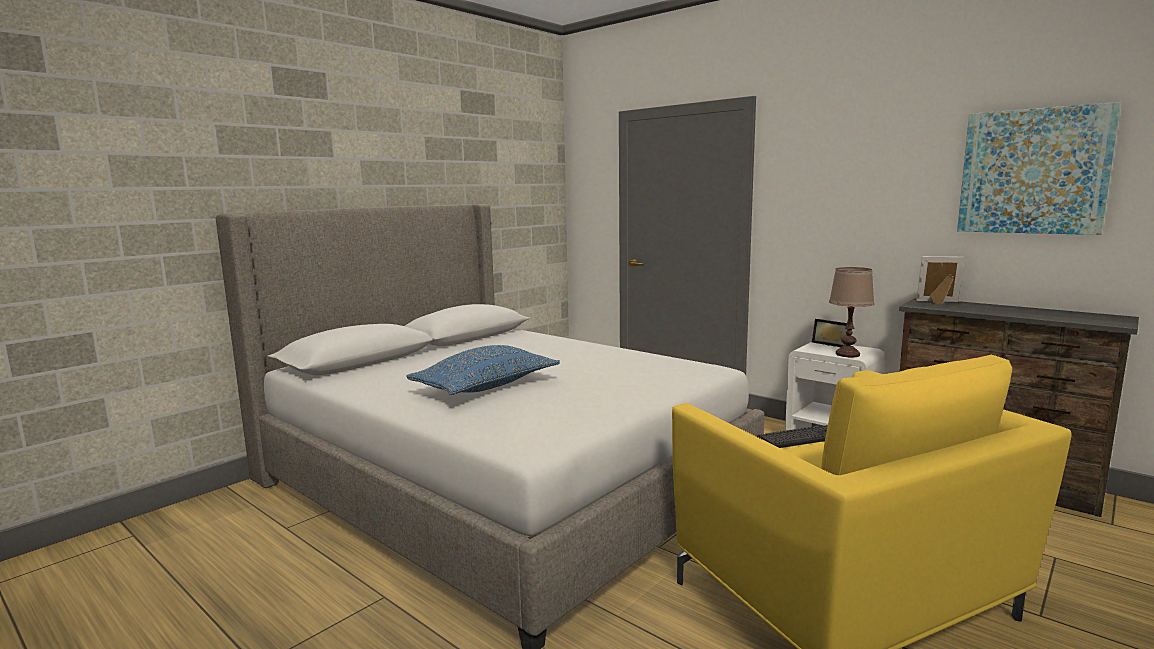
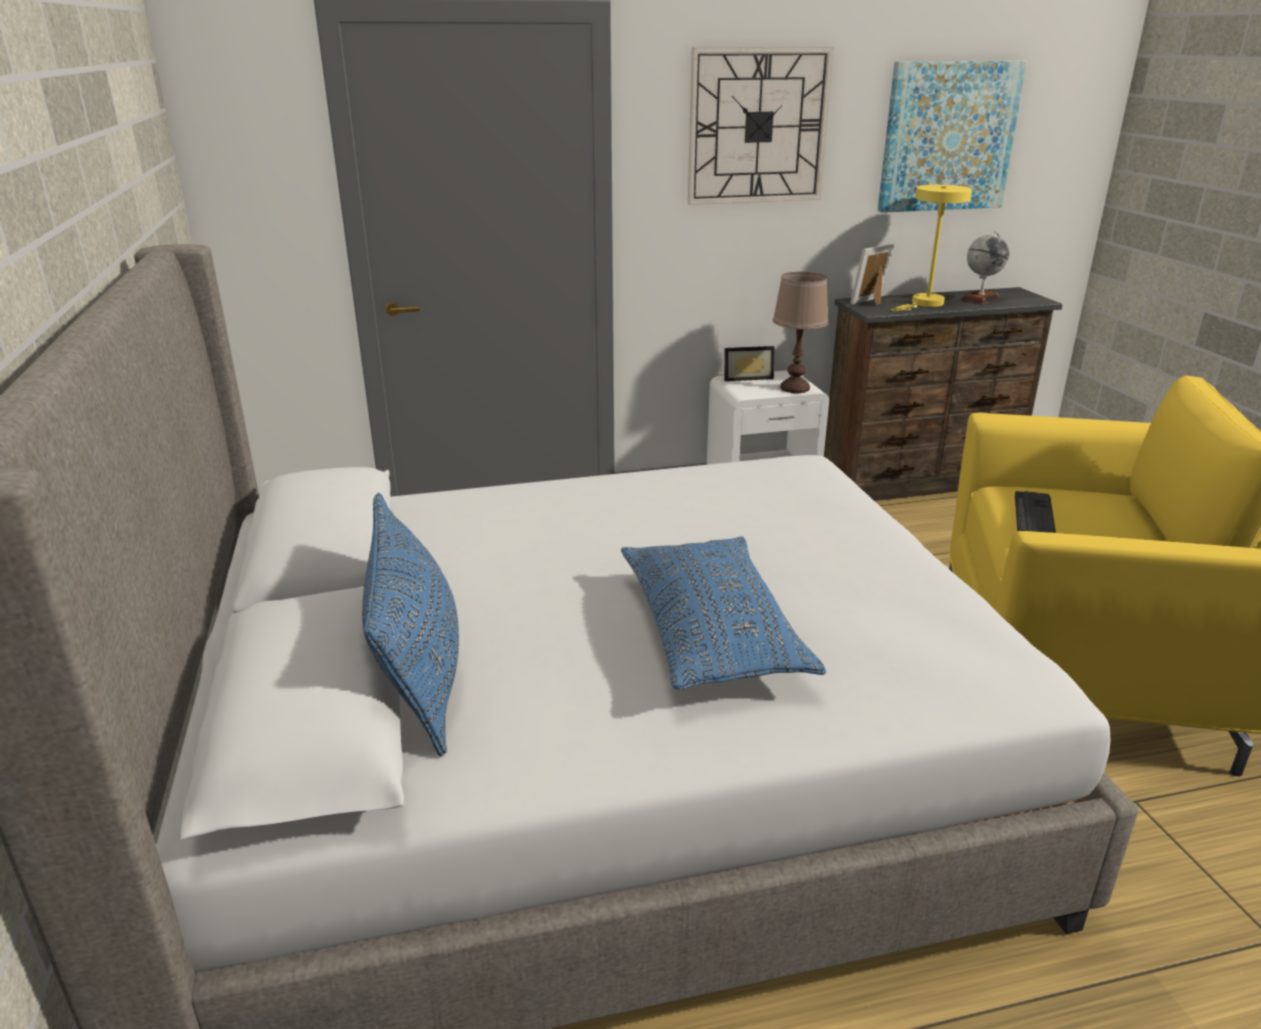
camera: 55 degrees left, 15 degrees up
none -> blue pillow [362,493,459,757]
none -> wall clock [688,47,834,205]
none -> yellow table lamp [891,185,972,311]
none -> globe [961,232,1009,305]

